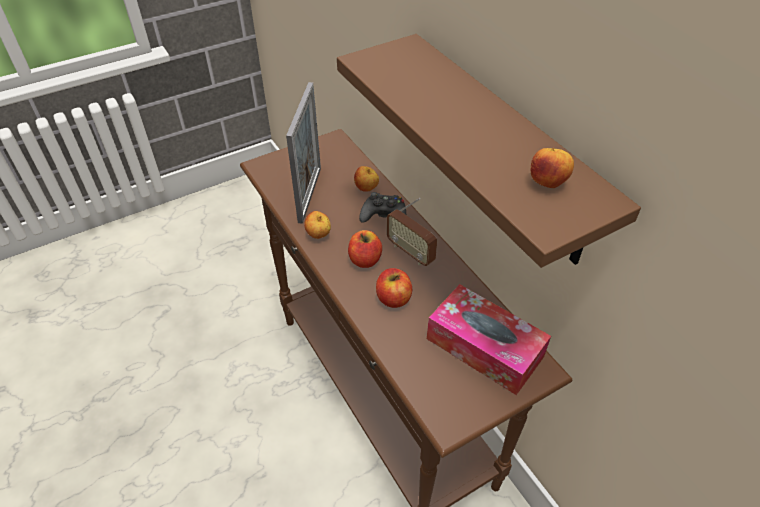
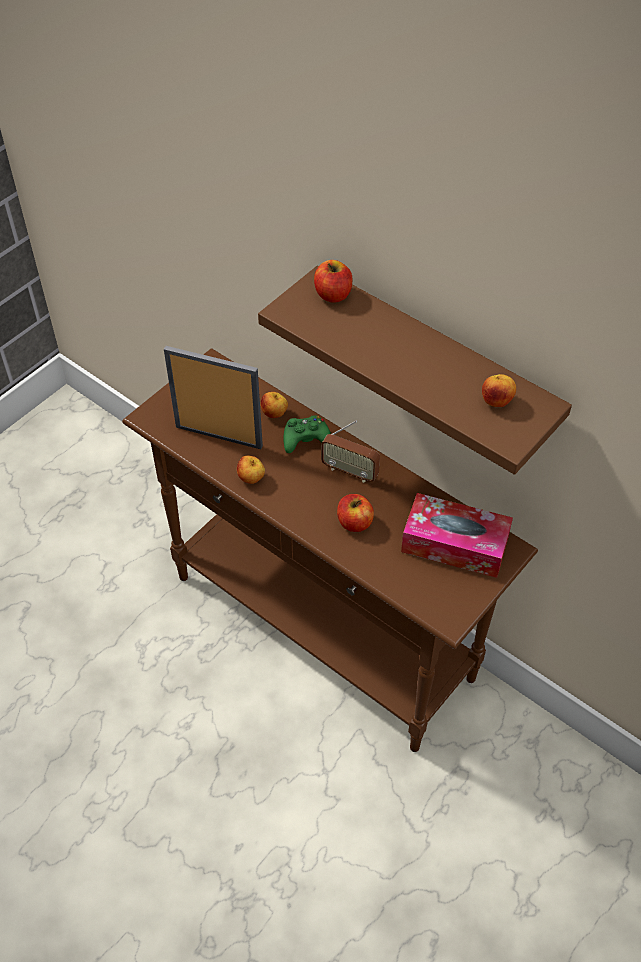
camera: 20 degrees left, 5 degrees up
picture frame [286,82,321,224] -> picture frame turned 60 degrees counterclockwise [164,346,263,449]
apple [348,230,382,268] -> apple moved to [314,260,352,303]
black game controller [359,192,406,223] -> green game controller [284,415,331,453]

